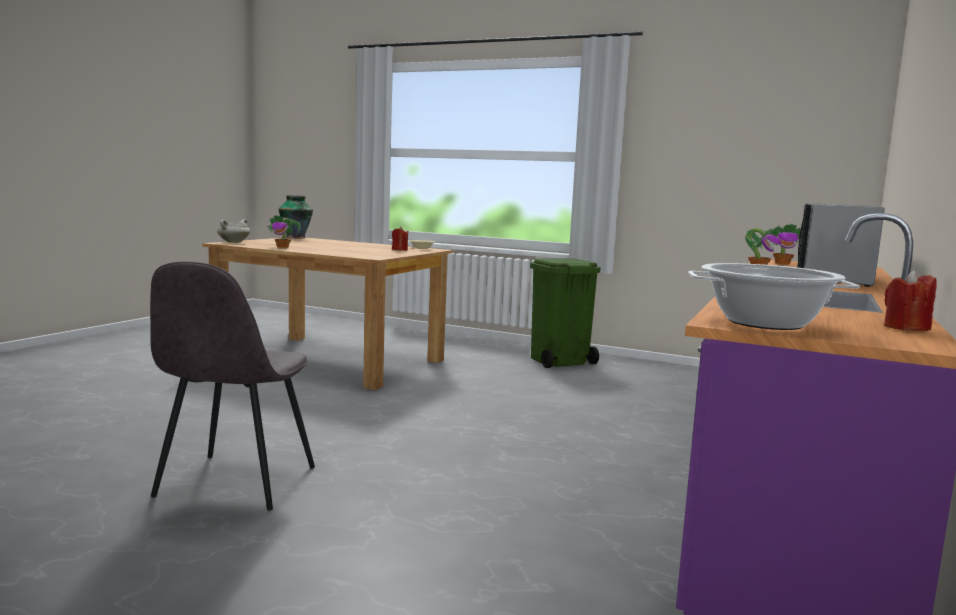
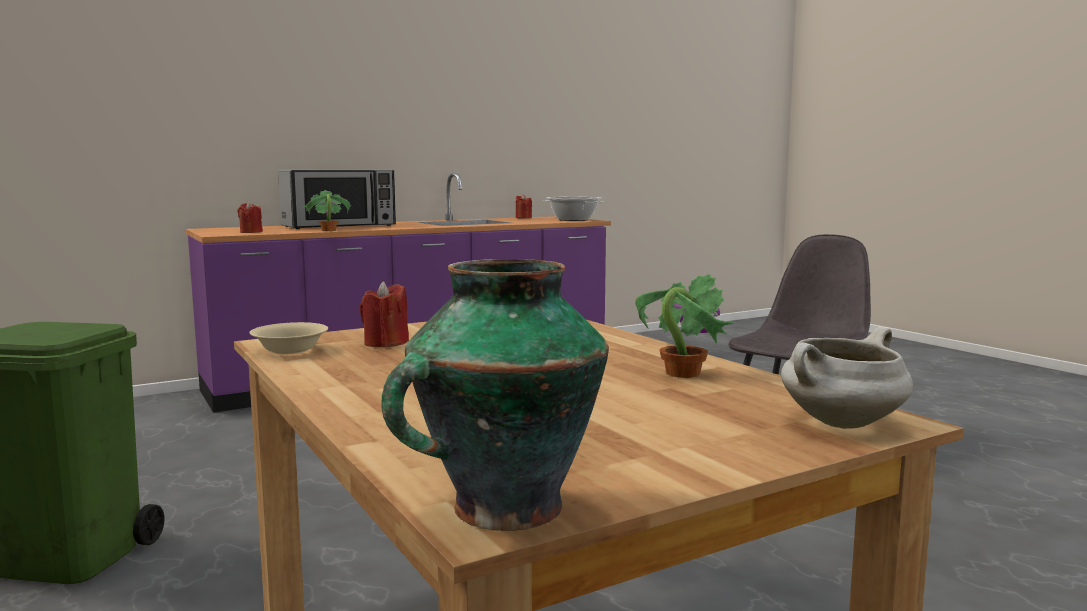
camera: 145 degrees left, 0 degrees up
potted plant [761,224,802,265] -> red candle [237,201,263,233]

